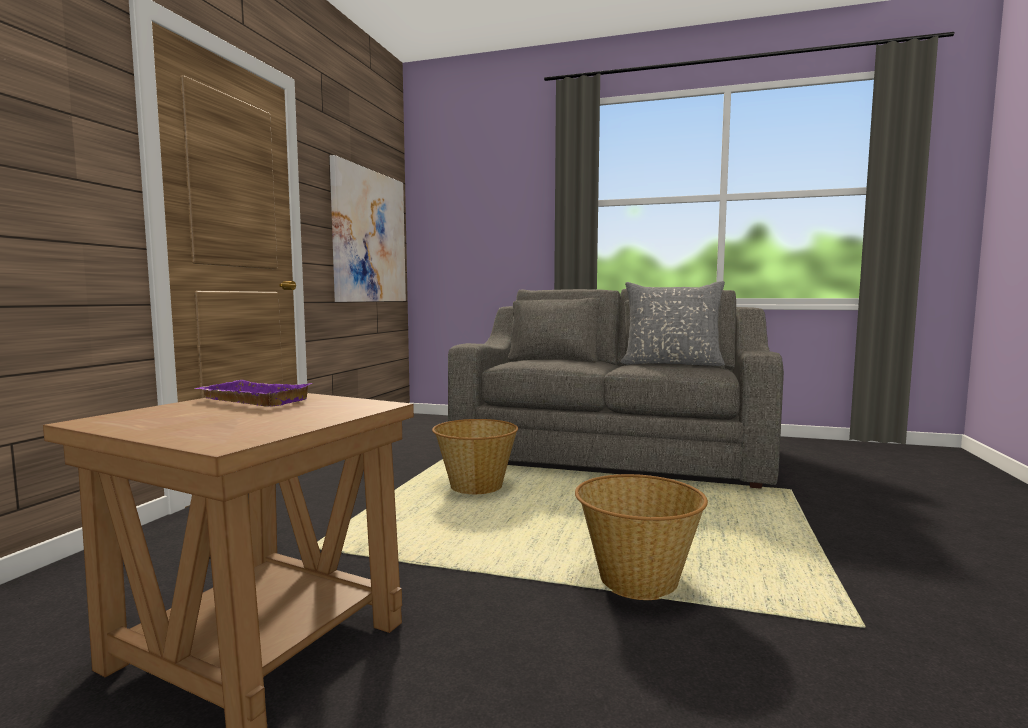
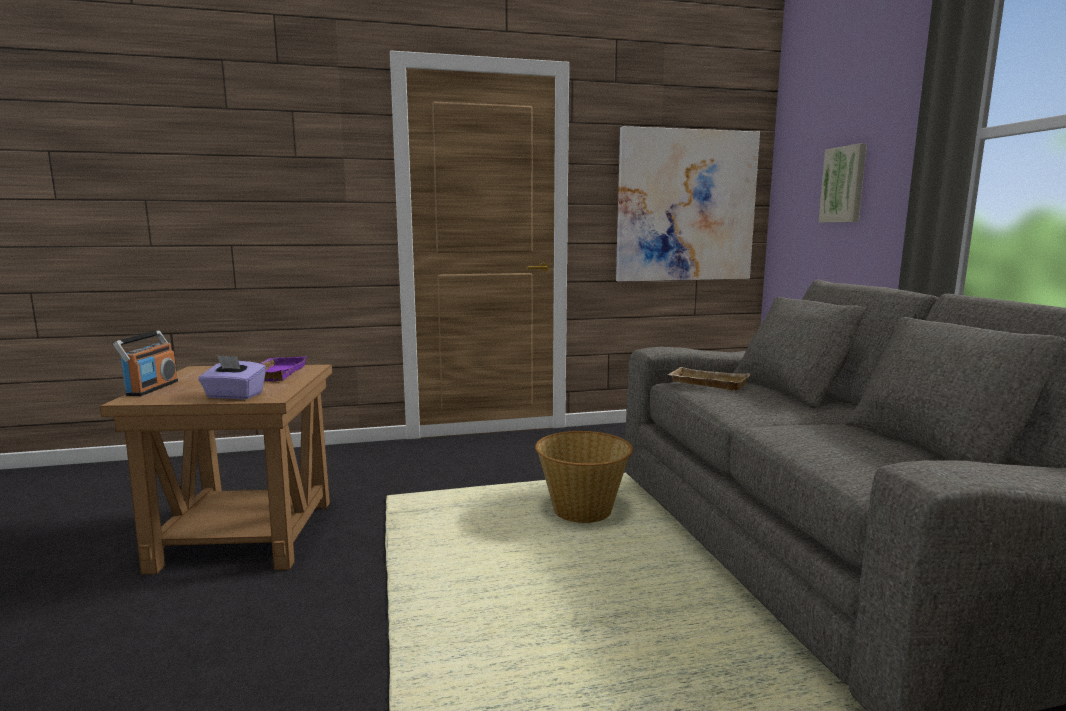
camera: 60 degrees right, 5 degrees up
basket [575,474,708,600] -> none
grey pillow [621,281,725,366] -> none
none -> radio [113,330,178,396]
none -> purple tissue box [198,355,266,399]
none -> beige tray [668,367,751,390]
none -> picture [819,143,867,222]

